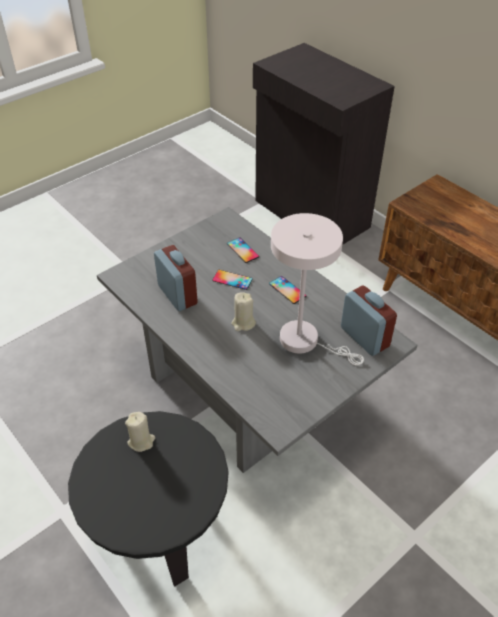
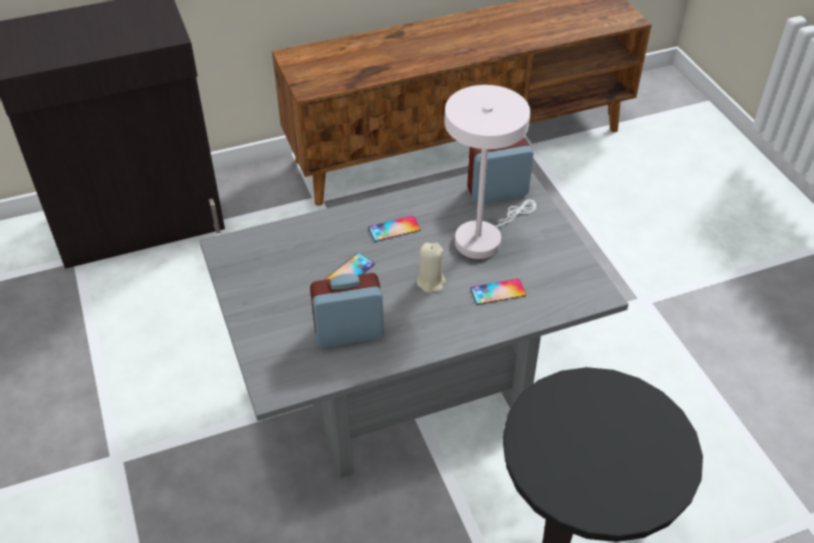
camera: 70 degrees left, 0 degrees up
beige candle [125,412,155,452] -> none
phone [227,237,259,263] -> phone moved to [470,279,526,305]

